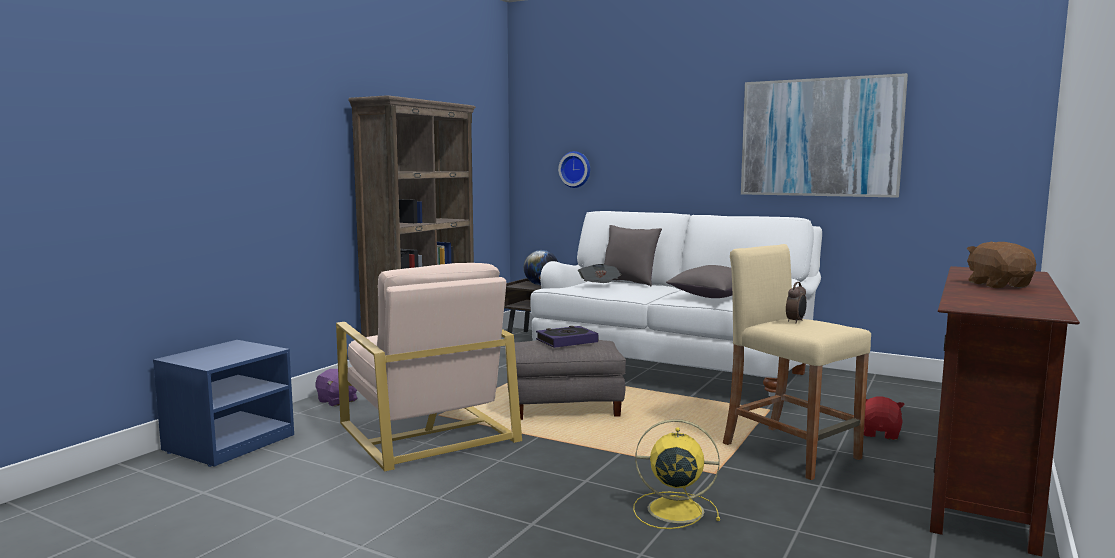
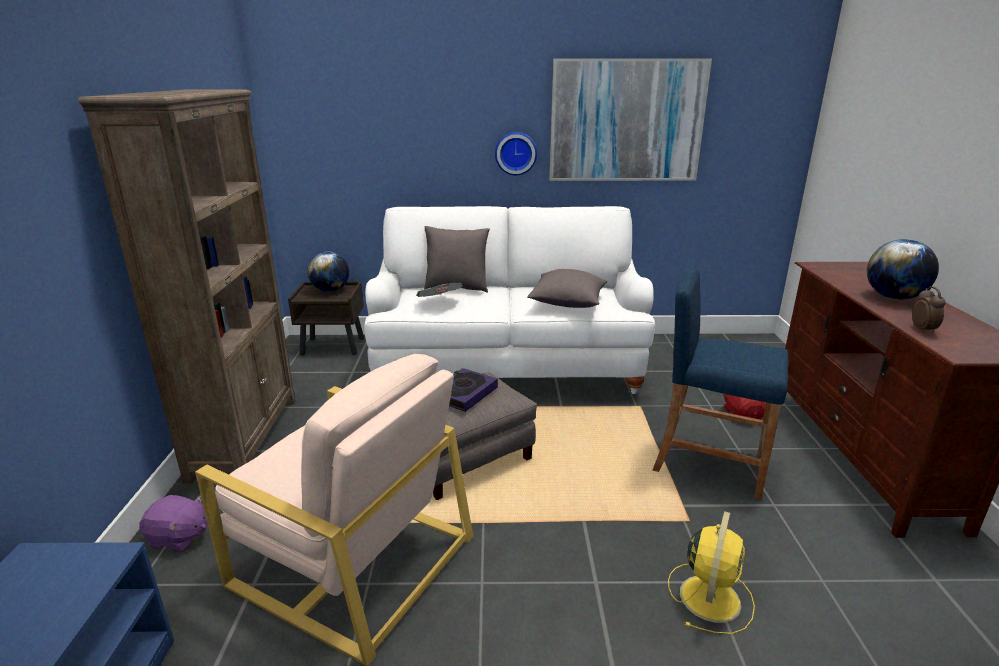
camera: 30 degrees left, 15 degrees up
wall clock [558,151,590,188] -> wall clock moved to [495,132,537,175]
yellow fan [633,419,720,529] -> yellow fan turned 135 degrees clockwise [668,511,755,634]
beige stool [723,244,871,480] -> blue stool [653,266,788,499]
alarm clock [786,282,807,323] -> alarm clock moved to [912,286,946,334]
brown plush toy [967,242,1036,288] -> globe [867,239,939,300]

